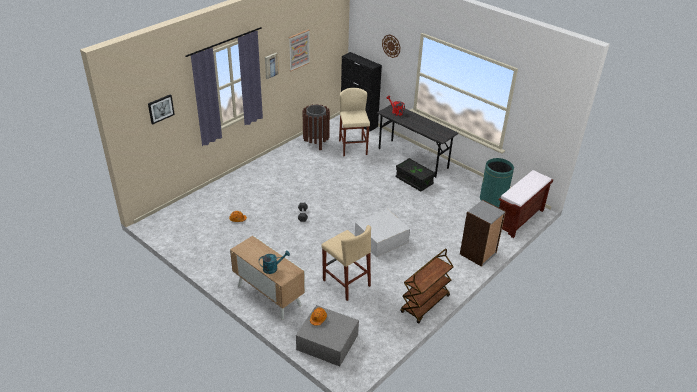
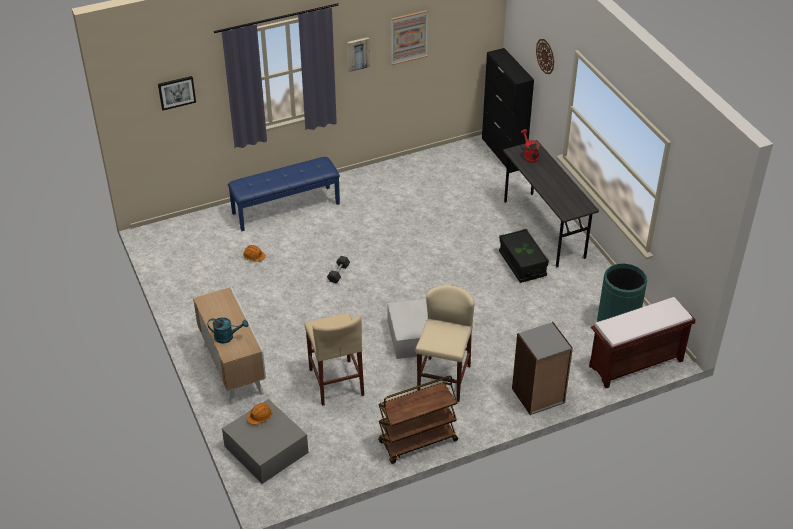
camera: 25 degrees right, 5 degrees up
brown trash can [303,104,330,150] -> none
beige stool [339,88,370,156] -> beige stool moved to [415,285,474,402]
none -> blue bench [228,157,340,231]

